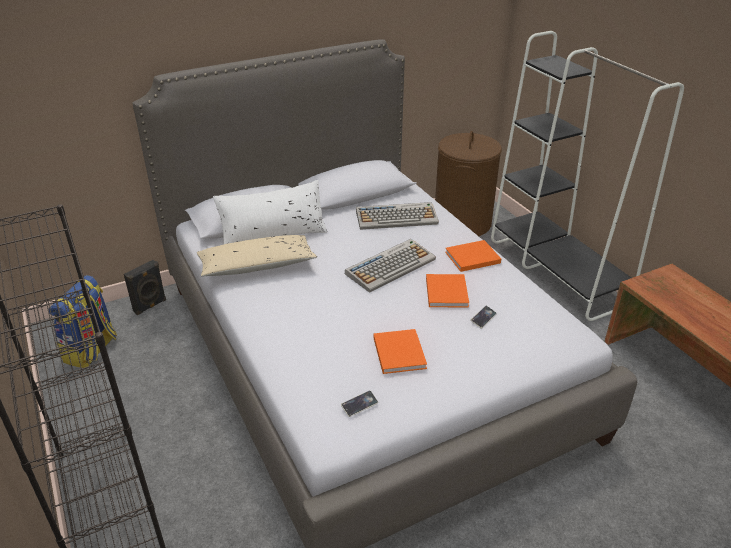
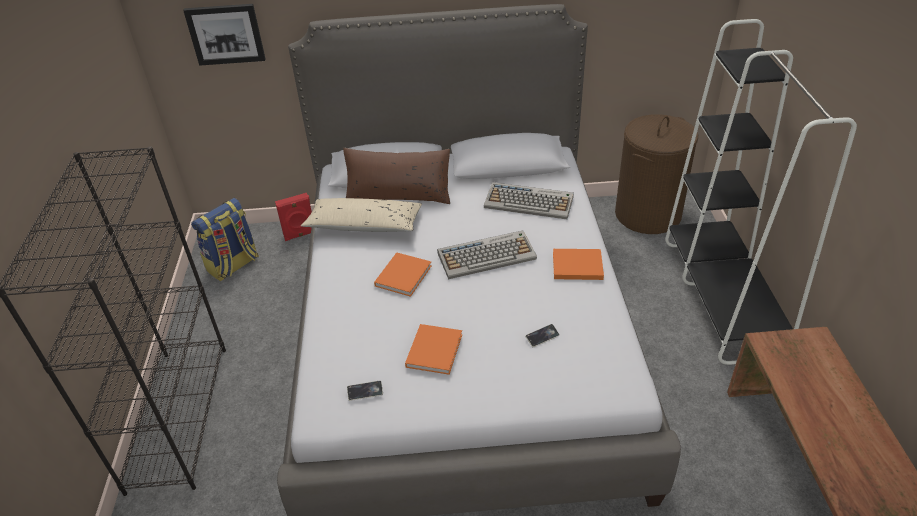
camera: 25 degrees right, 5 degrees up
black speaker [124,260,166,315] -> red speaker [275,193,312,241]
white pillow [213,180,327,244] -> brown pillow [343,148,450,204]
orange book [426,274,469,308] -> orange book moved to [374,252,432,297]
none -> picture [183,4,266,66]

